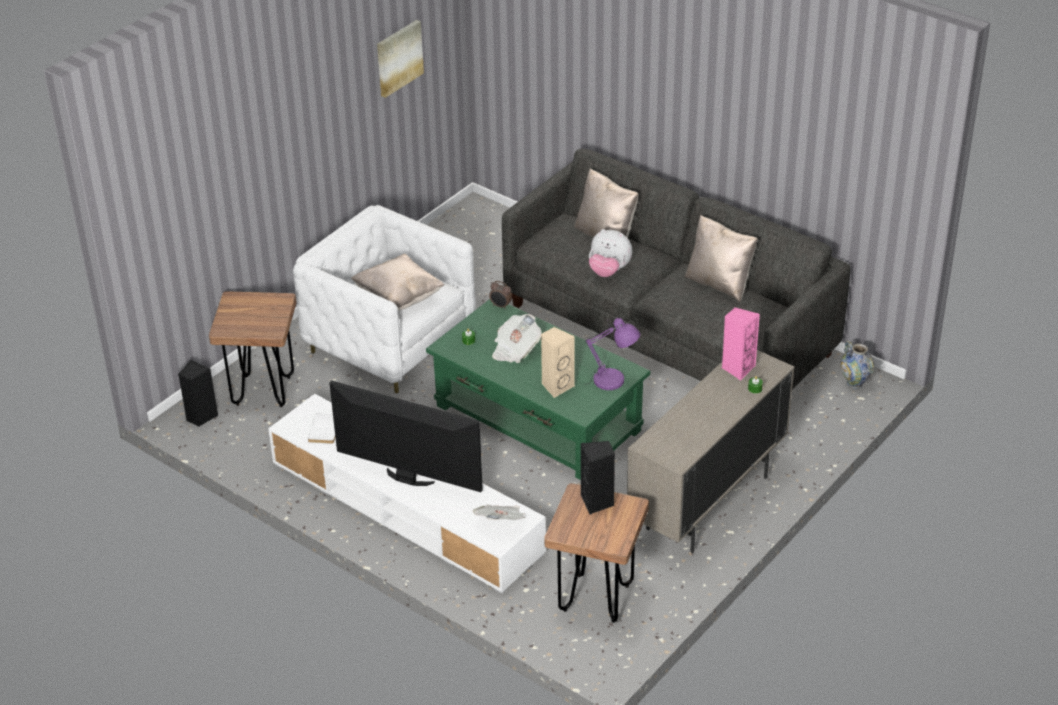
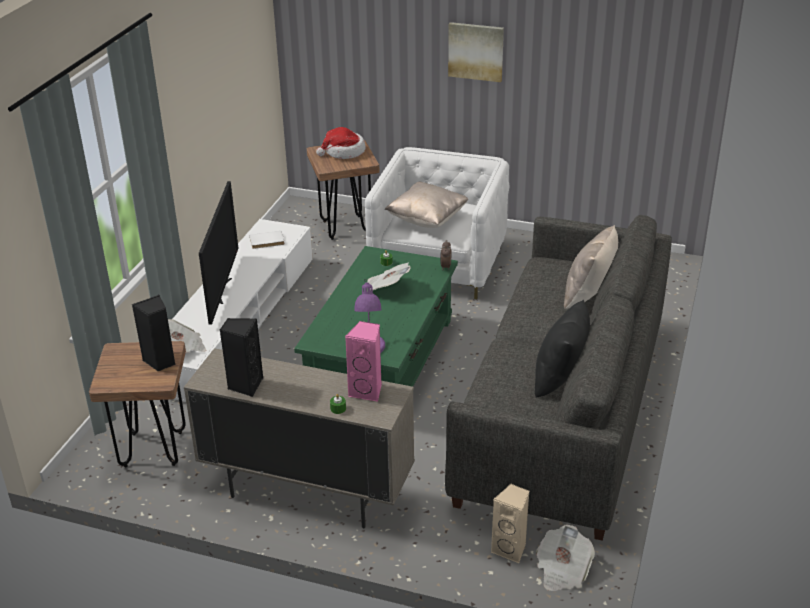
camera: 70 degrees right, 5 degrees down
black speaker [178,360,218,427] -> black speaker moved to [220,318,263,397]
picture [377,20,424,98] -> picture moved to [448,22,504,82]
beige speaker [541,327,575,398] -> beige speaker moved to [491,484,529,563]
plush toy [589,229,632,277] -> none
beige pillow [685,215,757,302] -> black pillow [535,300,590,398]
vase [840,341,874,389] -> newspaper [536,525,595,591]
none -> hat [316,127,365,159]

